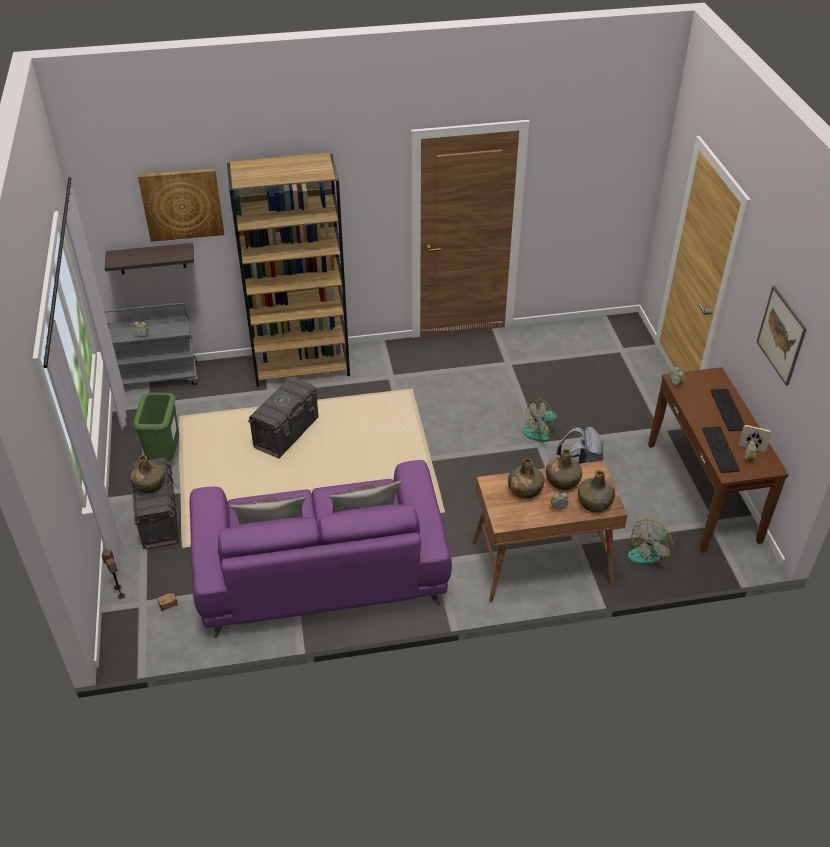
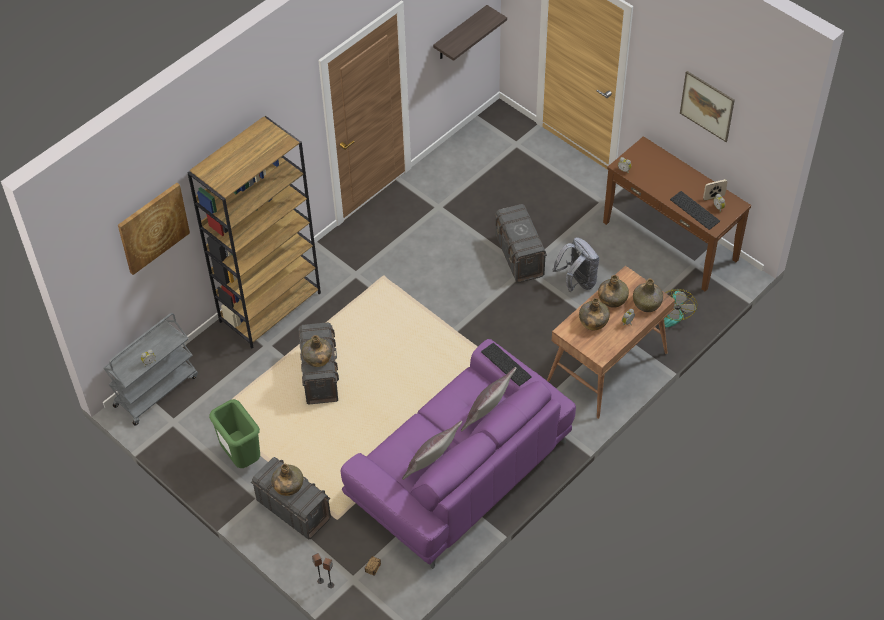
camera: 35 degrees left, 10 degrees up
shelf [105,243,194,274] -> shelf moved to [433,5,507,61]
fan [523,398,564,442] -> grey storage box [495,204,547,283]
keyboard [710,389,745,431] -> keyboard moved to [481,343,532,386]
none -> green bottle [302,335,332,367]

